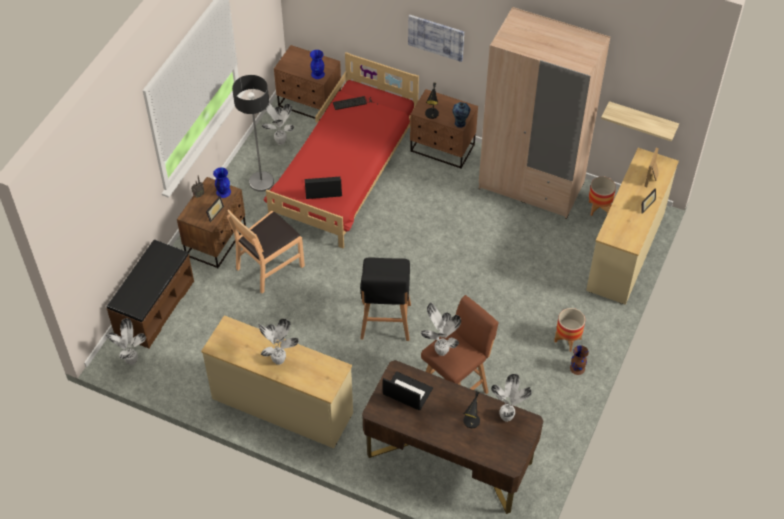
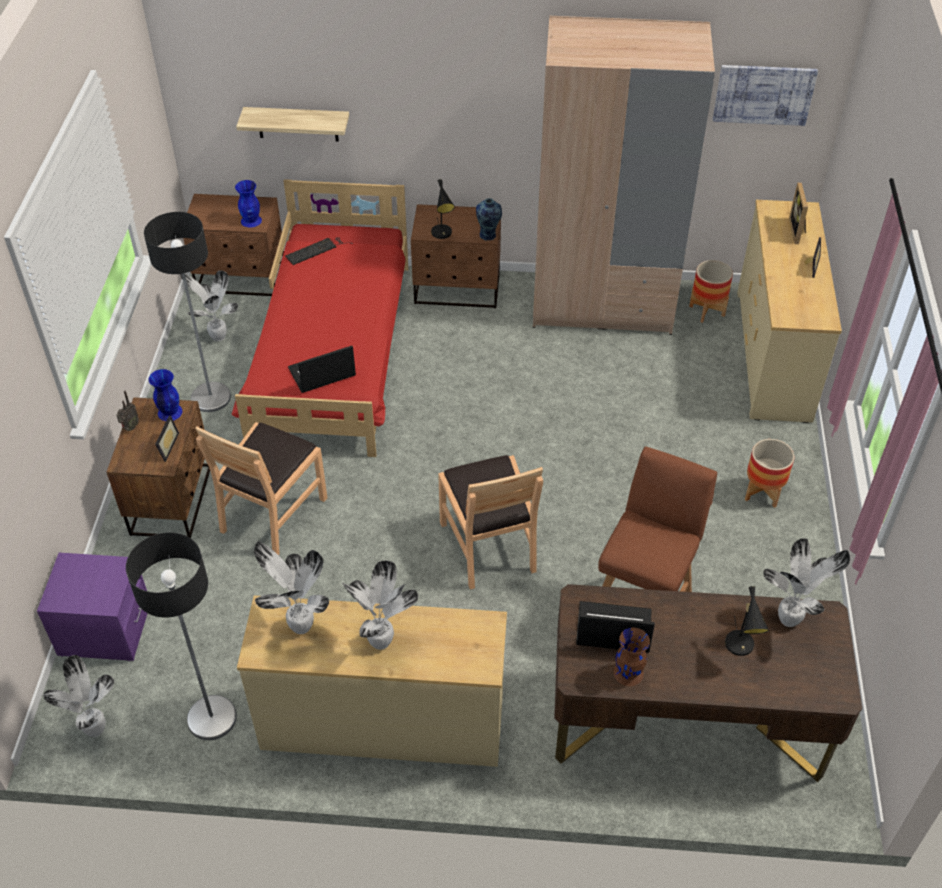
camera: 20 degrees left, 5 degrees down
brown bench [106,240,194,348] -> purple nightstand [37,553,148,661]
black stool [360,257,411,341] -> brown chair [438,455,543,589]
picture [408,15,464,62] -> picture moved to [713,65,818,126]
potted plant [421,302,461,356] -> potted plant moved to [254,541,329,634]
brown vase [570,345,589,375] -> brown vase moved to [614,628,650,686]
shelf [601,101,679,142] -> shelf moved to [236,107,349,142]
none -> floor lamp [126,533,237,740]

